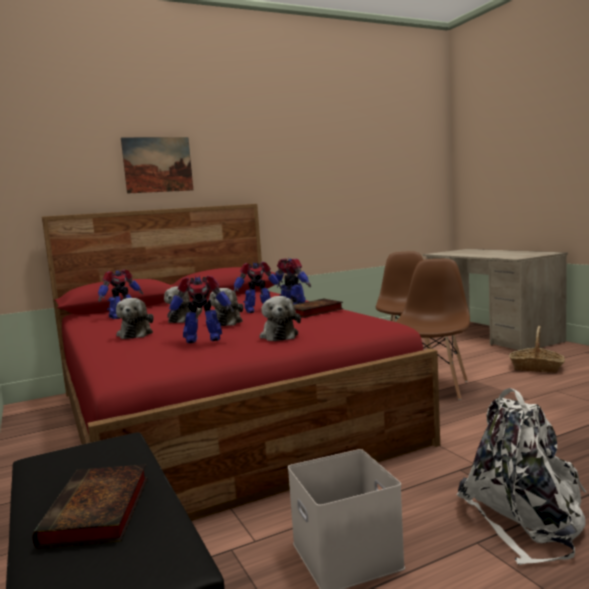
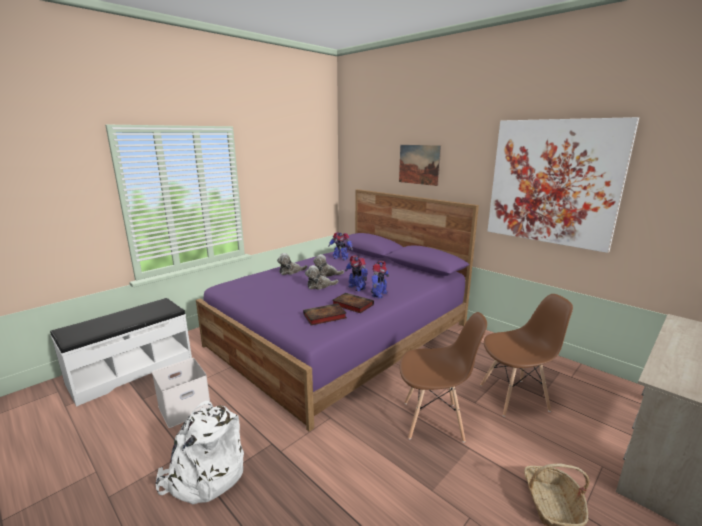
camera: 70 degrees right, 10 degrees up
book [33,464,148,549] -> book moved to [303,303,347,326]
red bed [42,204,440,521] -> purple bed [196,189,479,432]
toy robot [167,275,234,343] -> none
plush toy [259,296,301,341] -> none
none -> picture [487,117,639,253]

